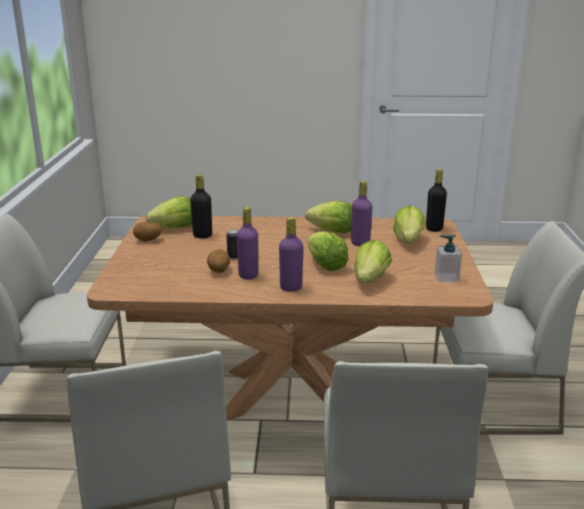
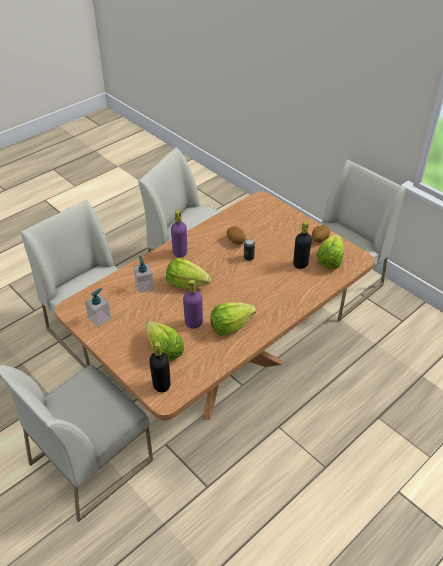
camera: 135 degrees right, 20 degrees up
purple bottle [237,207,259,279] -> none
lettuce [354,240,392,284] -> soap dispenser [133,256,154,293]

